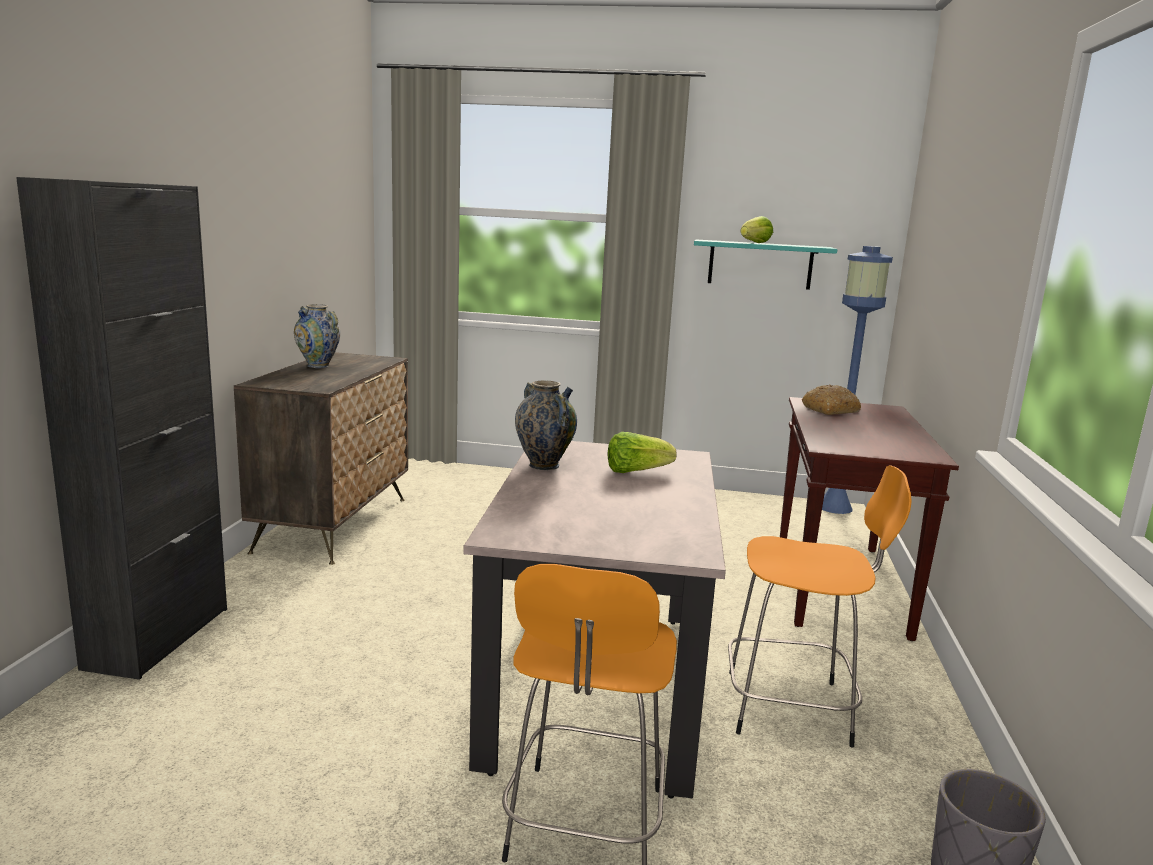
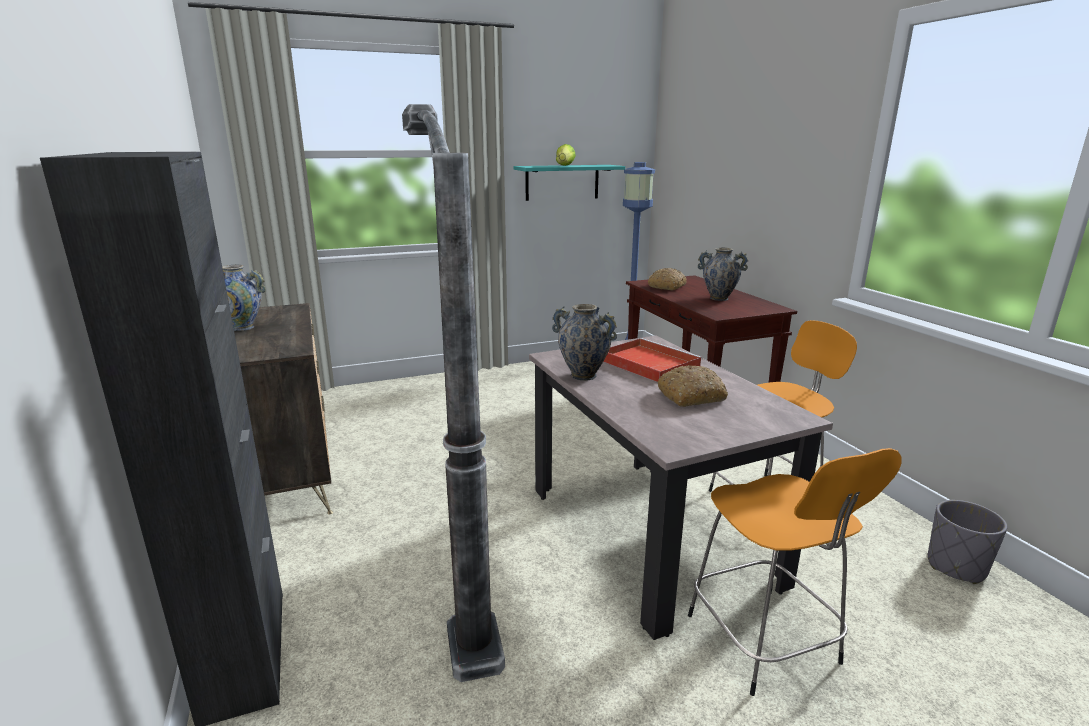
camera: 30 degrees left, 5 degrees up
lettuce [608,432,677,473] -> red tray [603,338,703,382]
none -> floor lamp [402,104,505,682]
none -> bread [658,365,728,407]
none -> vase [698,248,748,301]

